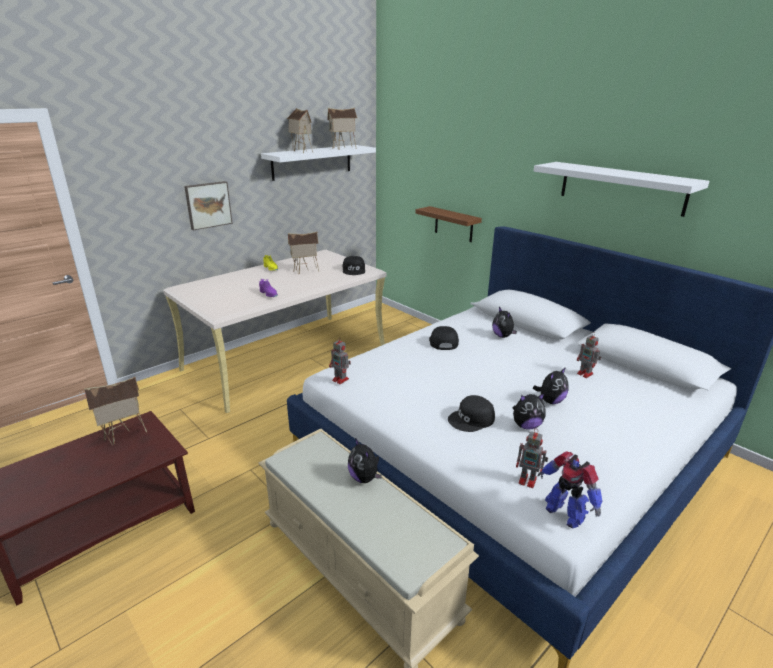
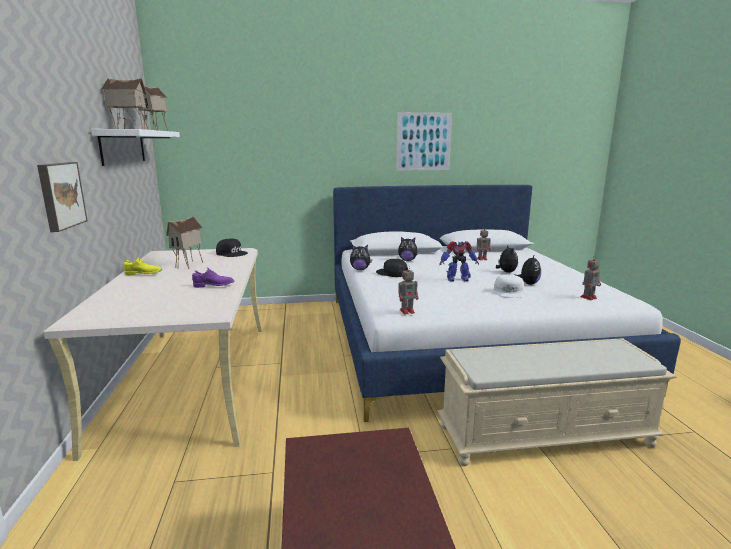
camera: 55 degrees left, 10 degrees down
toy house [84,377,147,445] -> none
plush toy [348,438,382,483] -> plush toy moved to [350,245,372,270]
brown shelf [415,206,482,242] -> none
black cap [448,395,495,432] -> white cap [494,274,525,298]
white shelf [534,162,710,217] -> picture [396,112,452,171]
toy robot [537,451,603,528] -> toy robot moved to [439,241,479,282]

